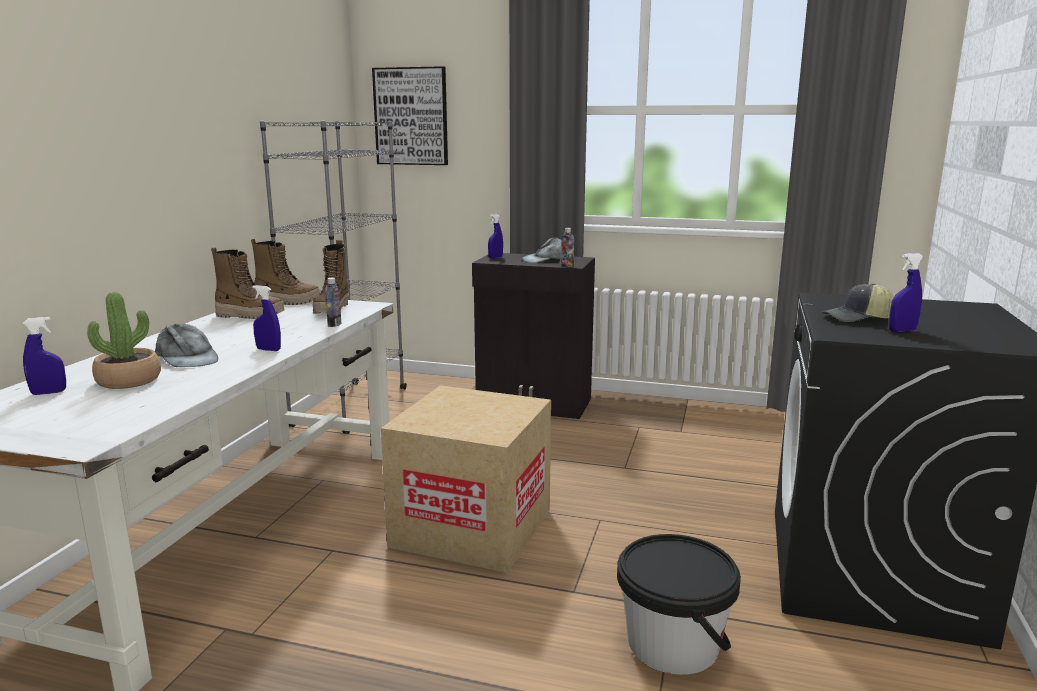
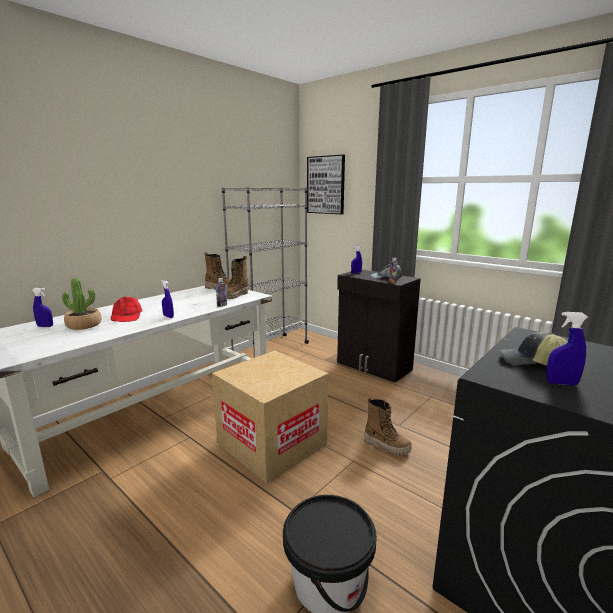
camera: 25 degrees right, 0 degrees up
grey cap [155,323,218,367] -> red cap [111,297,143,322]
boot [211,247,285,319] -> boot moved to [364,397,412,455]

